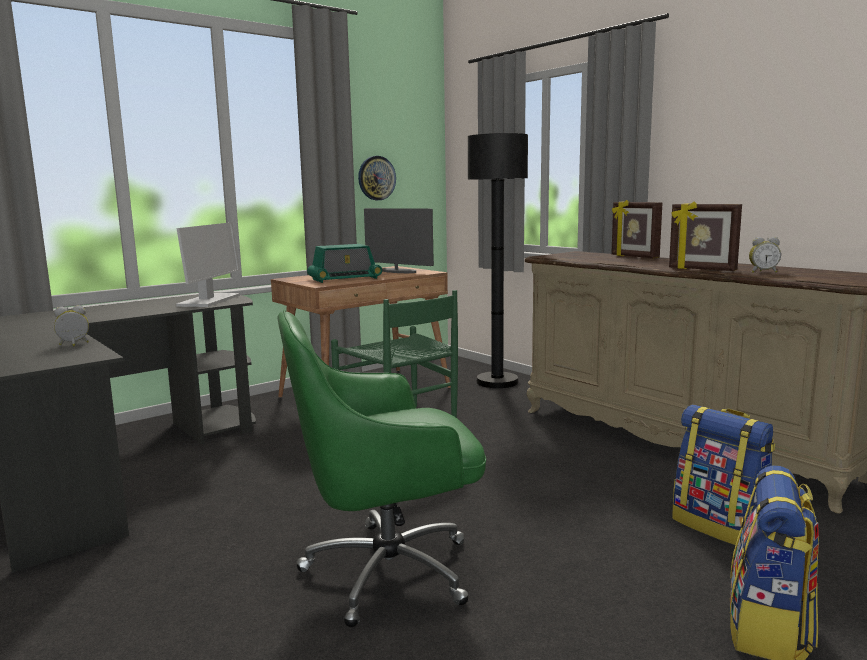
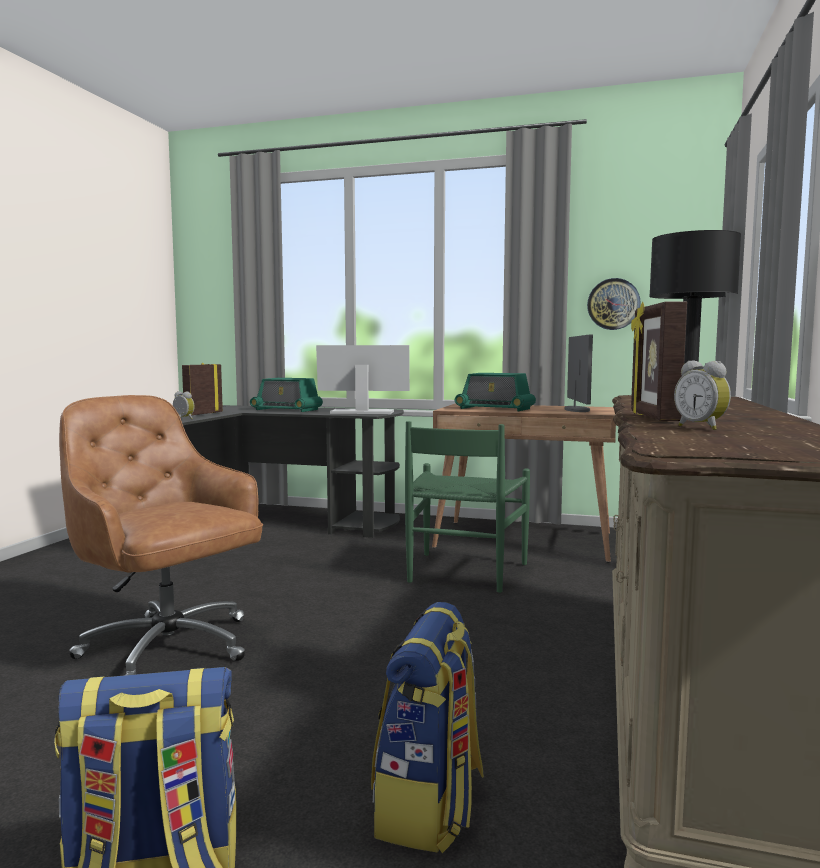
camera: 55 degrees right, 5 degrees down
monitor [176,222,240,307] -> monitor turned 150 degrees counterclockwise [316,345,410,414]
green office chair [277,310,486,627] -> brown office chair [59,395,263,675]
picture frame [611,200,662,258] -> picture frame moved to [182,362,223,415]
none -> radio [250,378,323,412]

